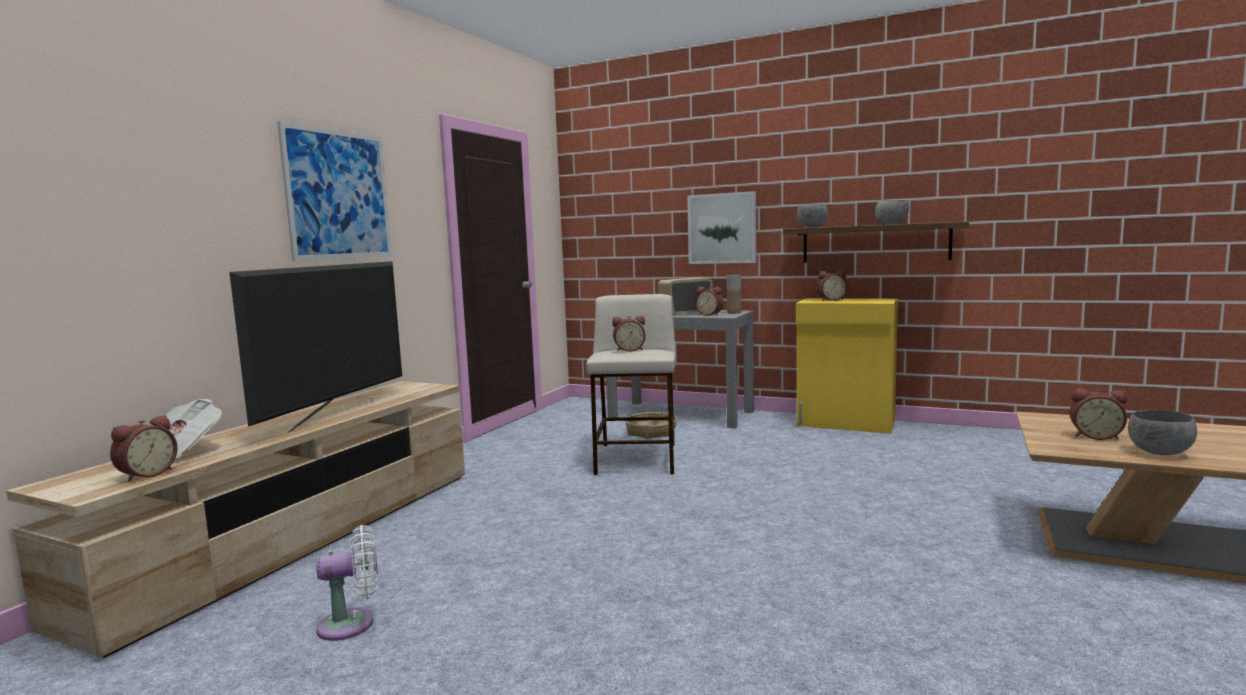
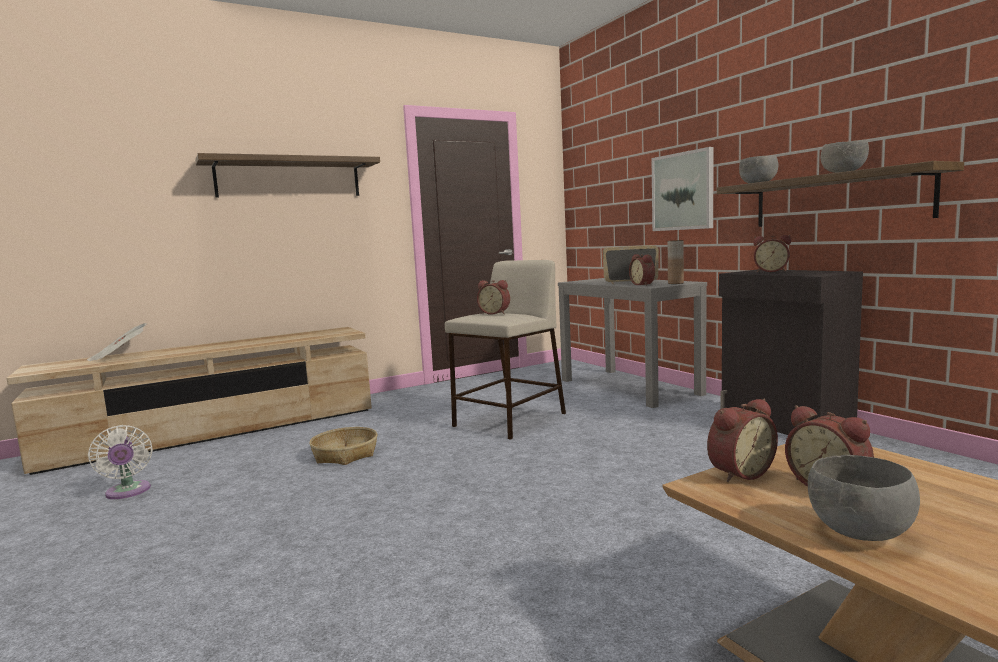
camera: 35 degrees right, 0 degrees up
alarm clock [110,415,178,482] -> alarm clock moved to [707,399,778,482]
television [229,261,402,433] -> none
picture [277,121,392,261] -> shelf [195,153,380,198]
white fan [316,525,378,641] -> white fan turned 45 degrees clockwise [88,425,153,499]
basket [625,412,677,439] -> basket moved to [310,427,378,465]
yellow cabinet [796,298,898,434] -> black cabinet [719,270,863,435]

